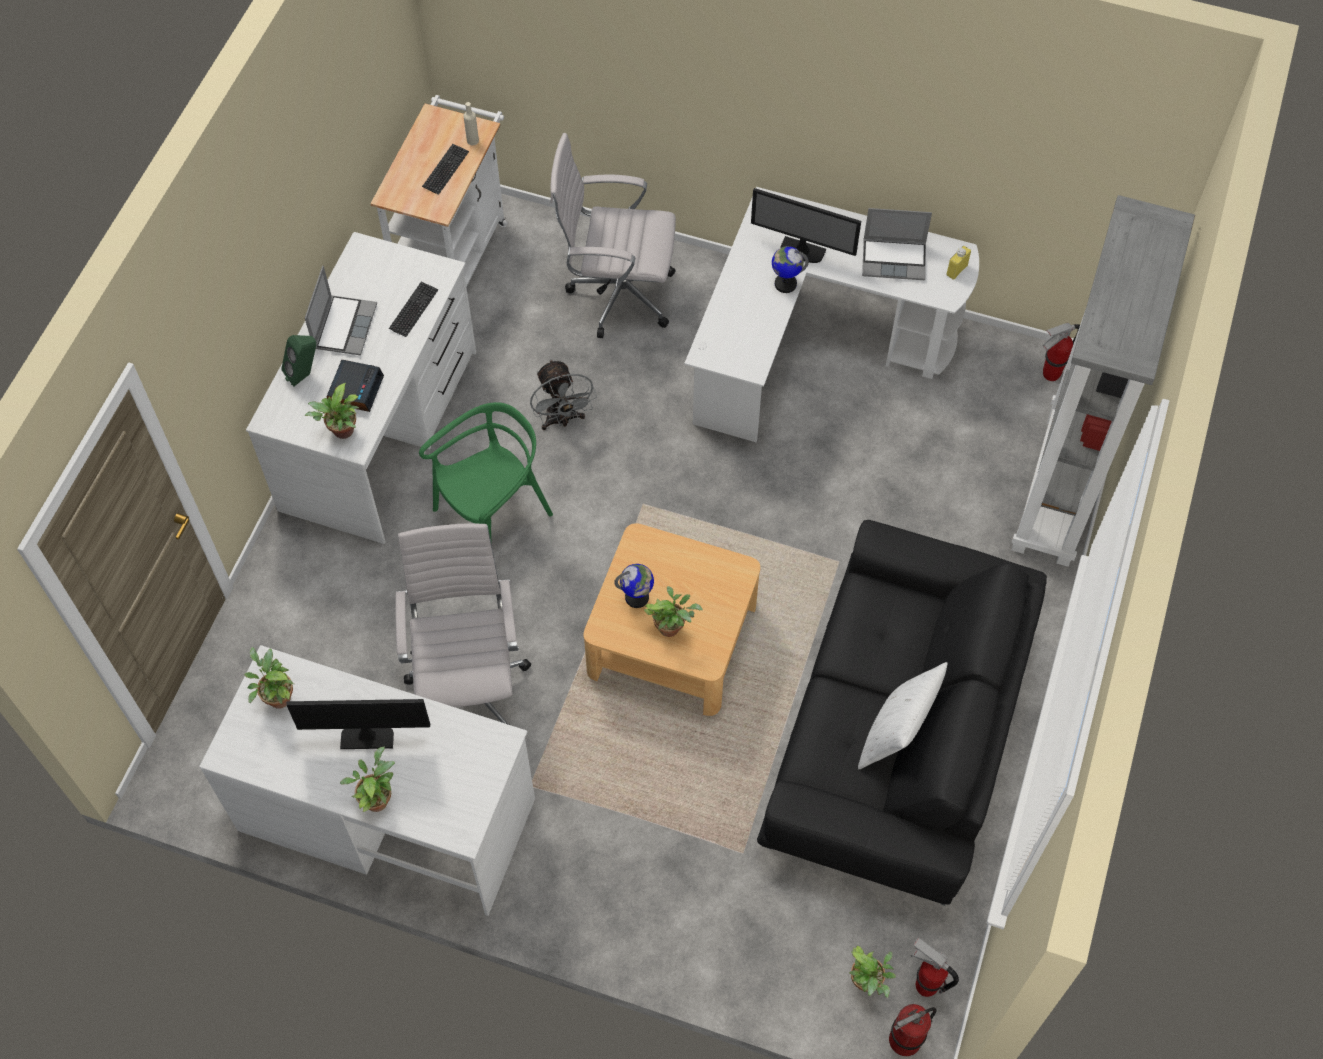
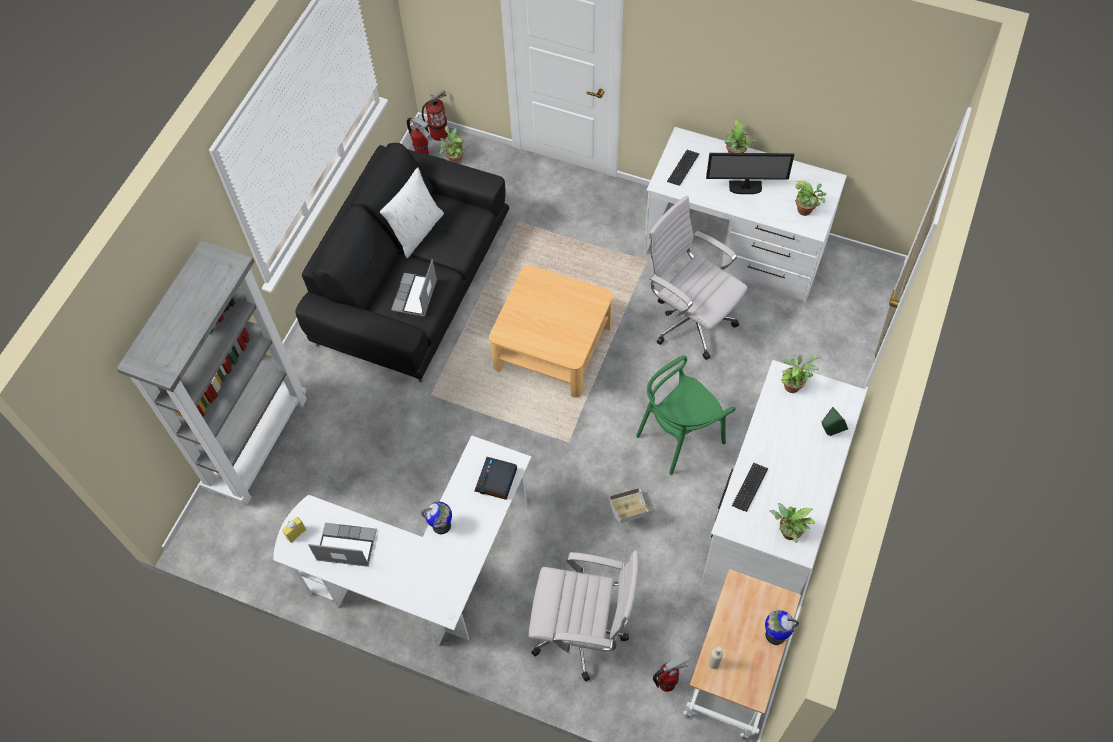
camera: 175 degrees left, 0 degrees up
laptop [305,266,377,356] -> laptop moved to [391,259,437,317]
alarm clock [326,360,384,412] -> alarm clock moved to [475,457,517,500]
white office chair [395,523,531,725] -> white office chair turned 135 degrees clockwise [648,196,748,360]
keyboard [422,144,469,195] -> keyboard moved to [667,150,699,186]
grey fan [530,359,597,430] -> cardboard box [609,488,654,523]
globe [614,564,654,608] -> globe moved to [765,610,799,645]
potted plant [644,586,703,637] -> potted plant moved to [769,503,815,543]
monitor [751,188,861,263] -> none
fire extinguisher [1042,323,1080,381] -> fire extinguisher moved to [653,653,692,692]

